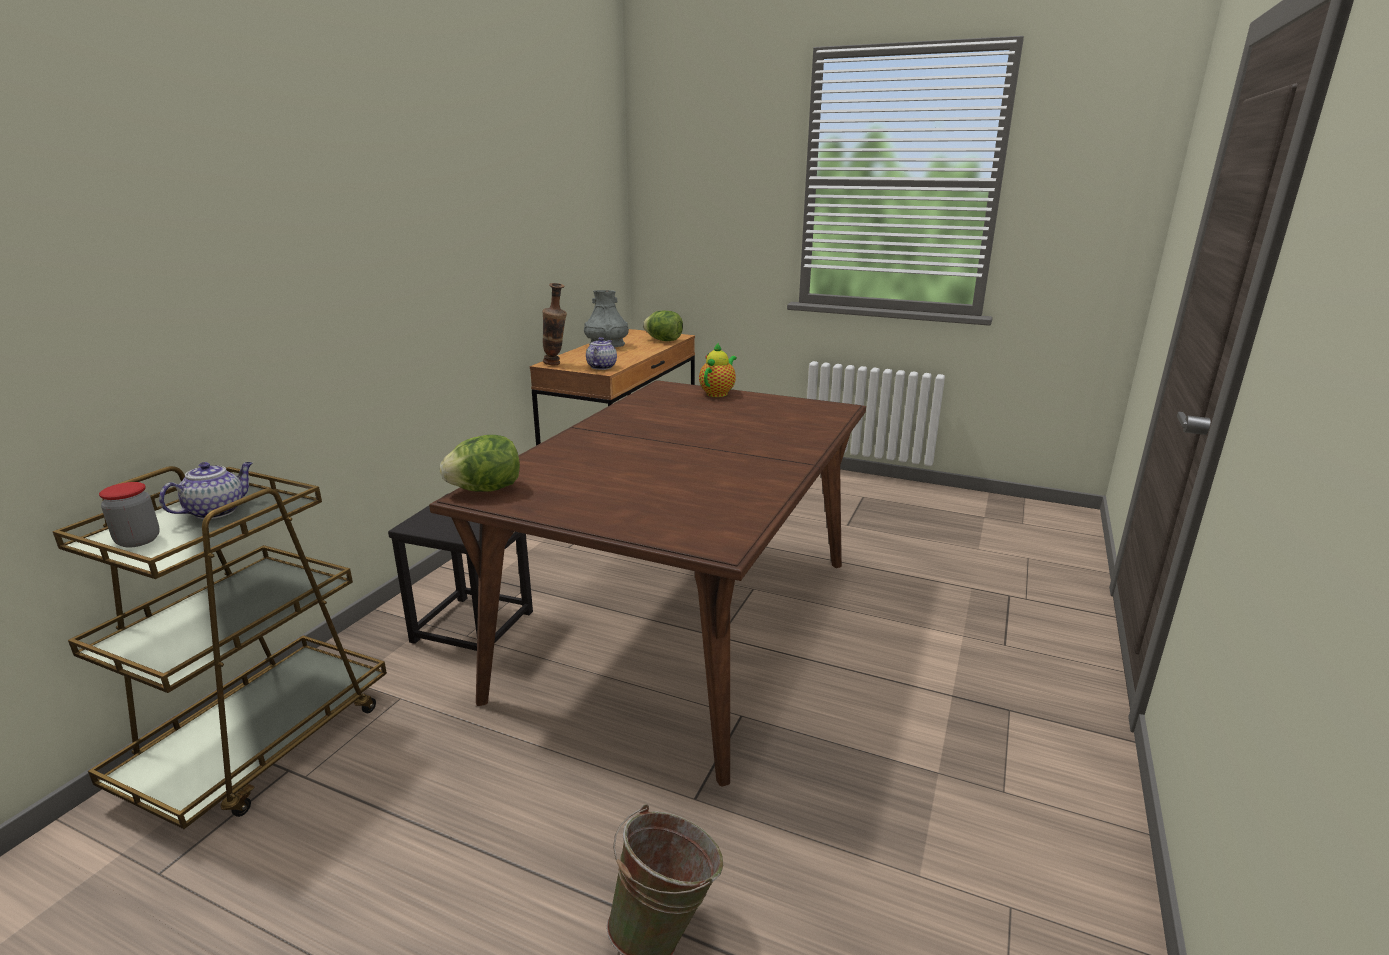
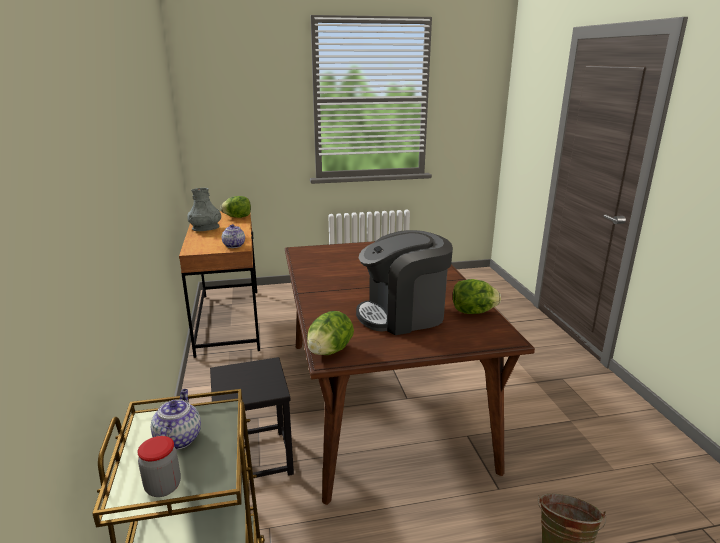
camera: 35 degrees left, 0 degrees up
vase [542,283,567,366] -> none
teapot [699,342,737,397] -> none
none -> coffee machine [356,230,453,335]
none -> lettuce [453,279,501,314]

